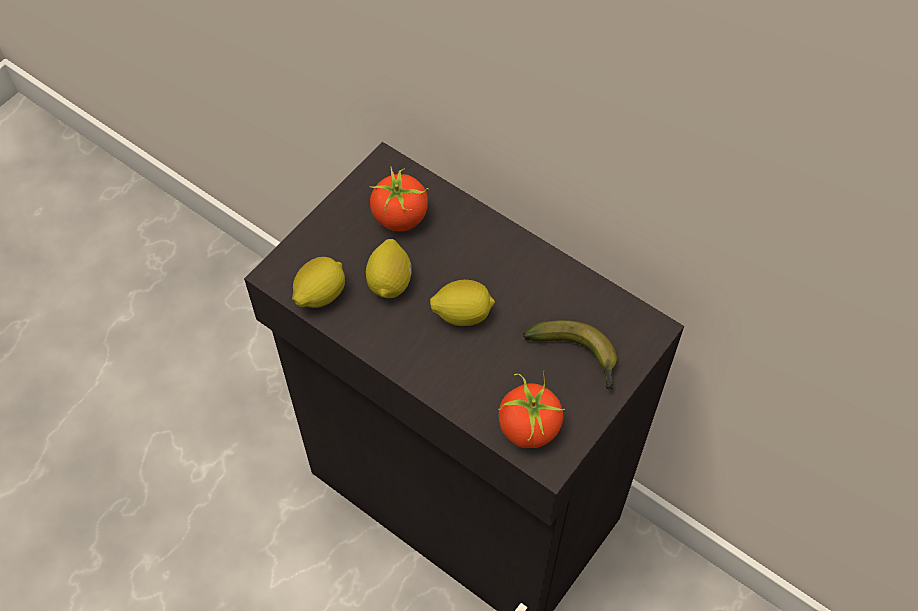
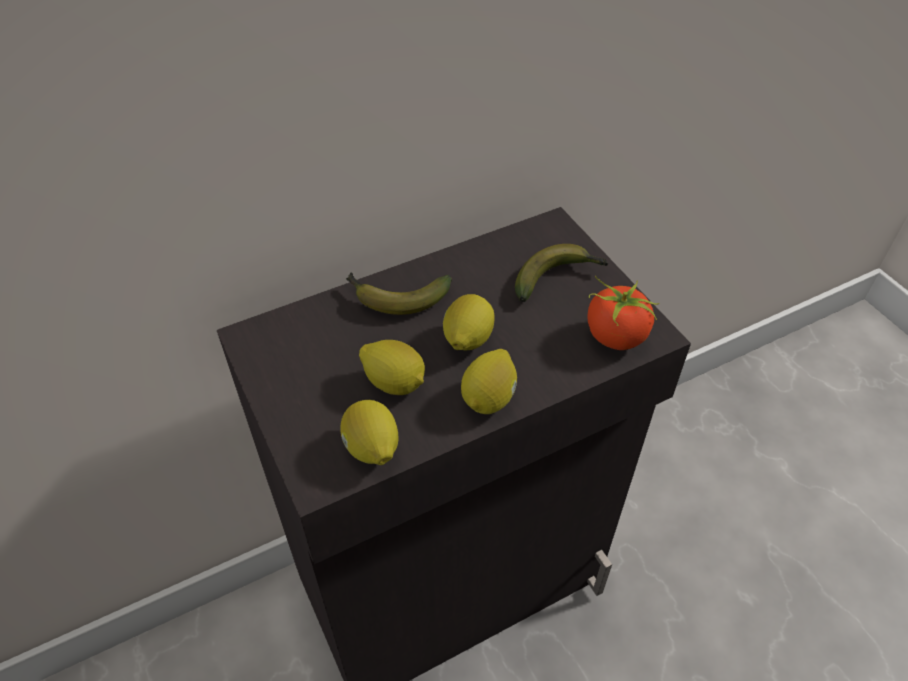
camera: 65 degrees left, 10 degrees down
tomato [369,166,428,231] -> none
none -> banana [346,272,452,315]
none -> lemon [461,349,517,414]

